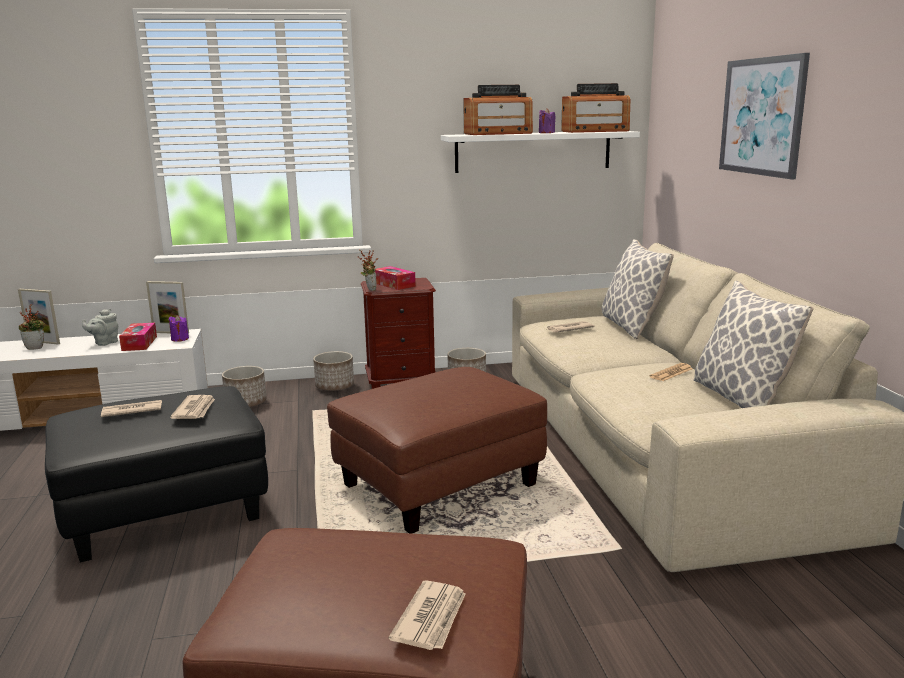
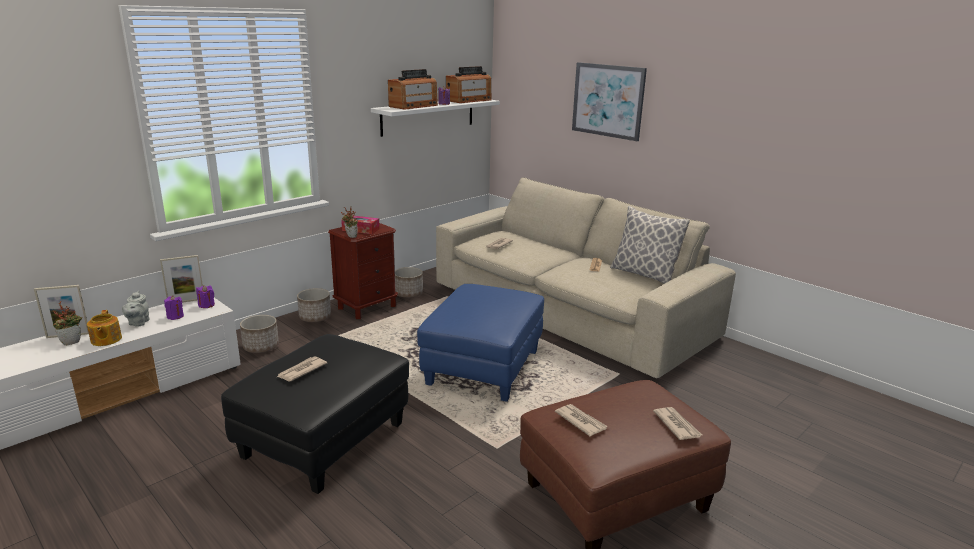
camera: 35 degrees left, 5 degrees up
tissue box [119,323,157,351] -> purple candle [164,296,184,320]
newspaper [170,395,215,419] -> newspaper moved to [555,404,608,436]
brown ottoman [327,367,547,534] -> blue ottoman [417,284,544,402]
pillow [602,239,674,339] -> none
none -> teapot [87,310,122,346]

